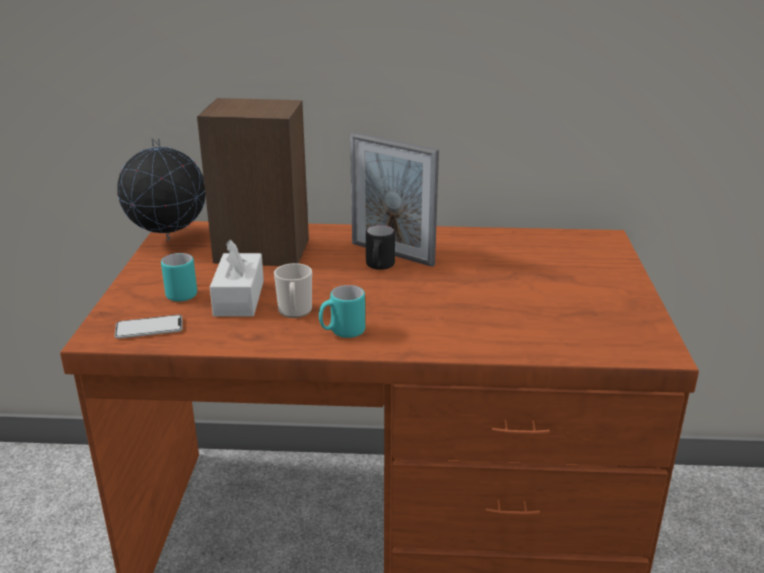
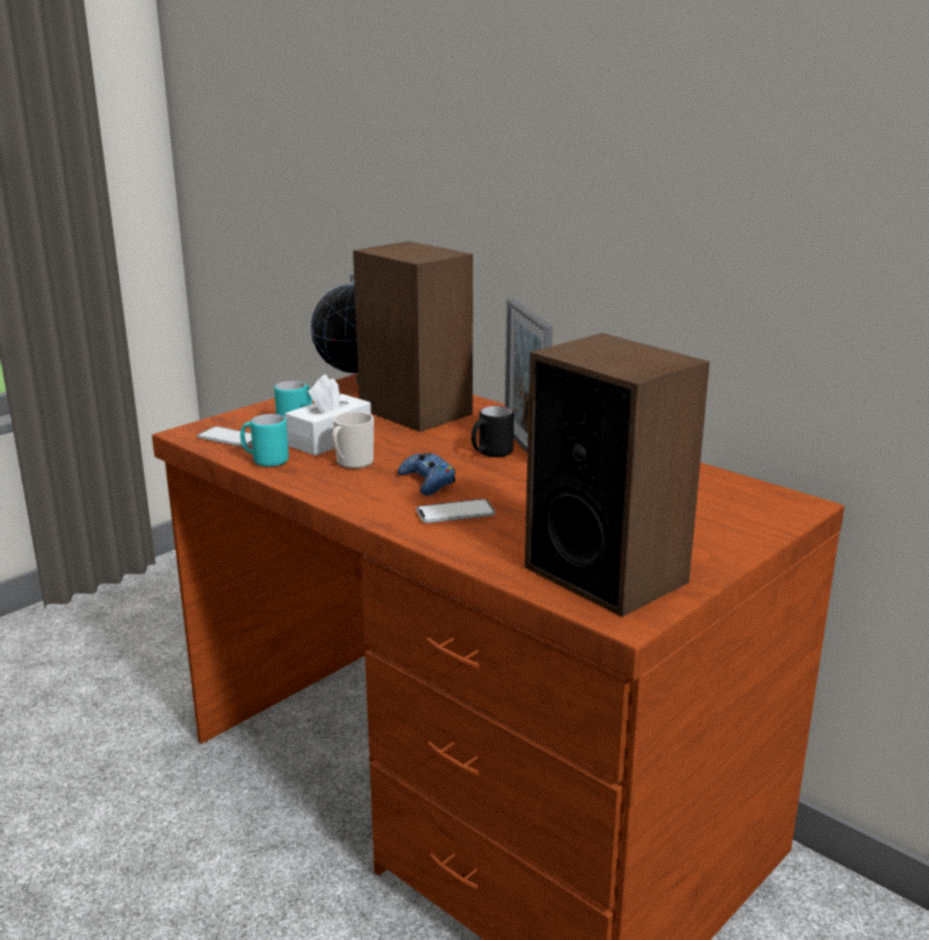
camera: 40 degrees right, 5 degrees down
turquoise mug [319,285,365,338] -> turquoise mug moved to [240,414,289,467]
none -> blue game controller [398,453,456,496]
none -> phone [416,499,496,523]
none -> speaker [525,333,710,617]

